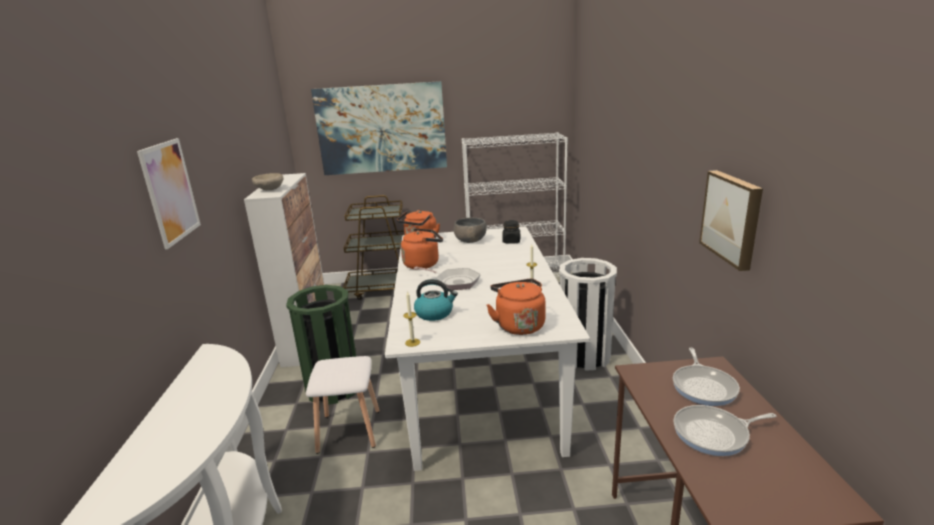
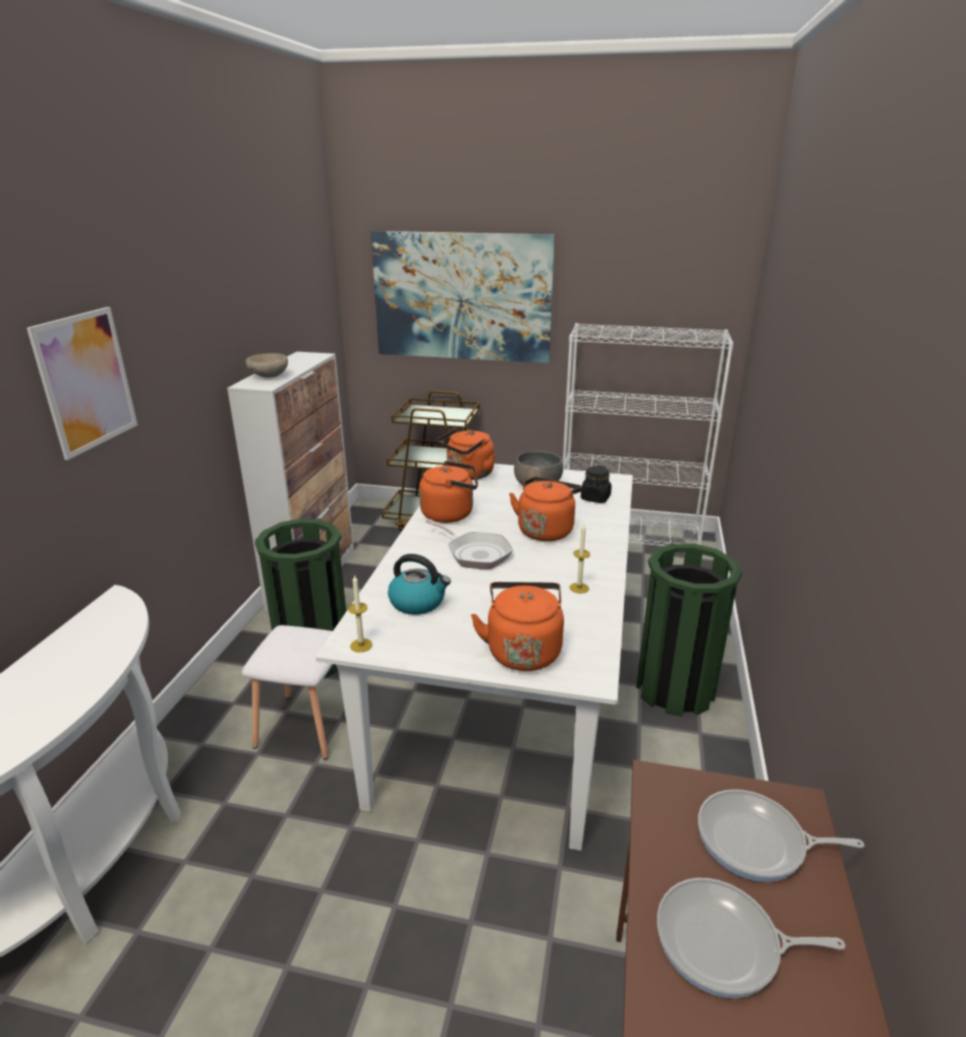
camera: 15 degrees right, 5 degrees up
white trash can [559,258,617,371] -> green trash can [636,544,742,717]
frying pan [673,348,740,406] -> frying pan turned 75 degrees clockwise [698,789,864,882]
picture [699,170,763,271] -> none
none -> orange kettle [509,477,583,541]

